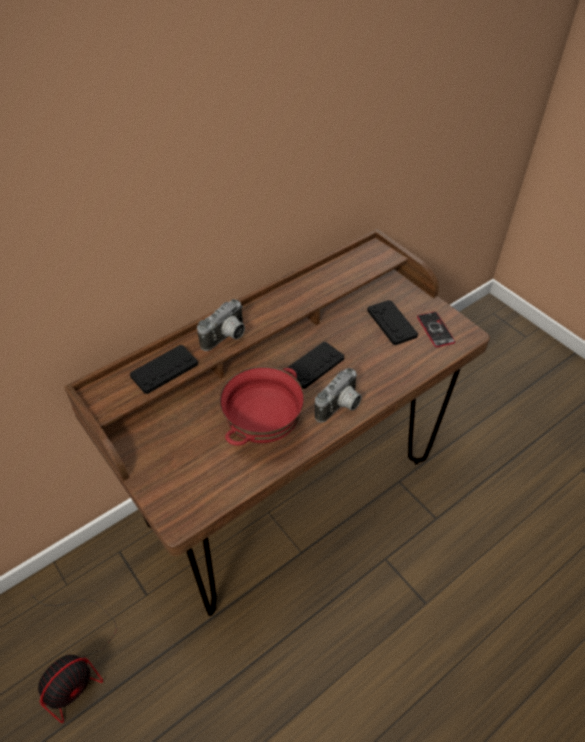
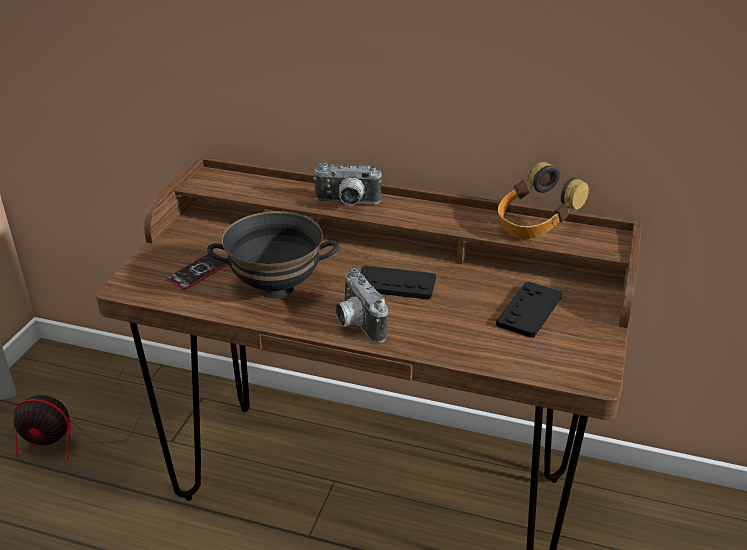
camera: 55 degrees right, 15 degrees down
black game controller [130,345,198,394] -> none
red bowl [220,366,304,446] -> black bowl [207,211,339,298]
camera [315,368,362,423] -> camera turned 60 degrees clockwise [336,267,388,343]
phone [417,312,455,347] -> phone moved to [166,254,229,290]
none -> headphones [498,162,589,239]

